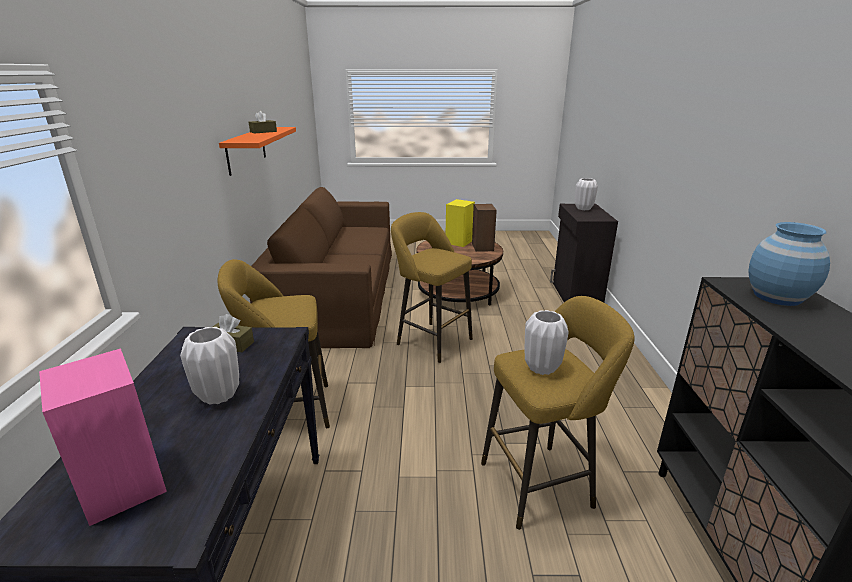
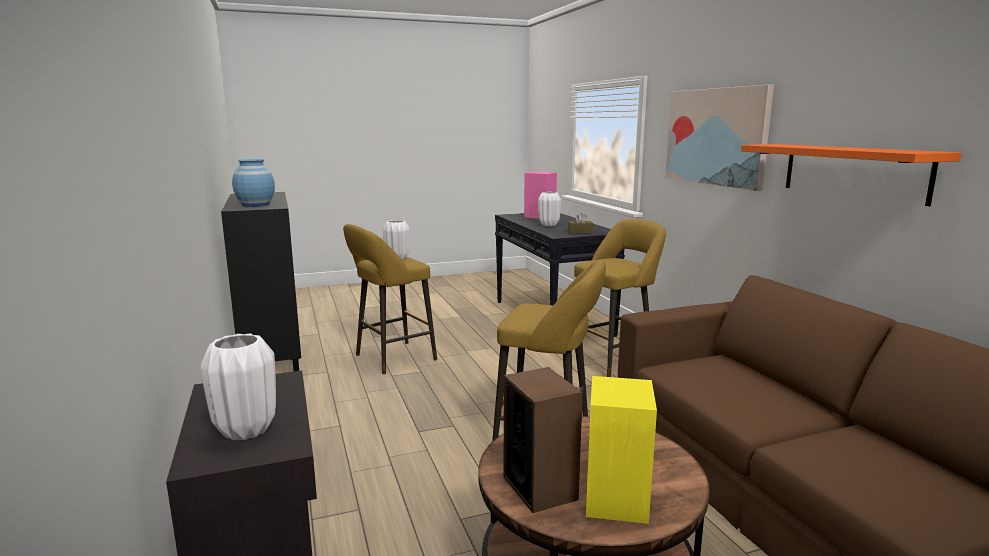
camera: 160 degrees right, 10 degrees down
brown tissue box [249,111,277,133] -> none
none -> picture [665,84,774,191]

